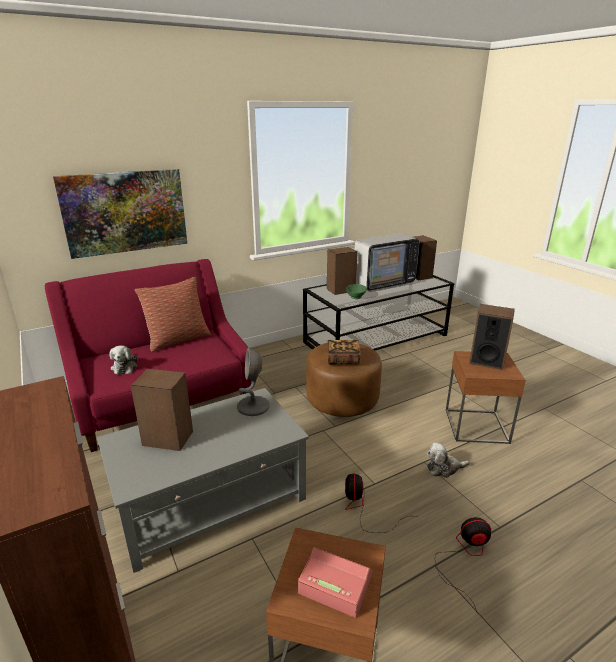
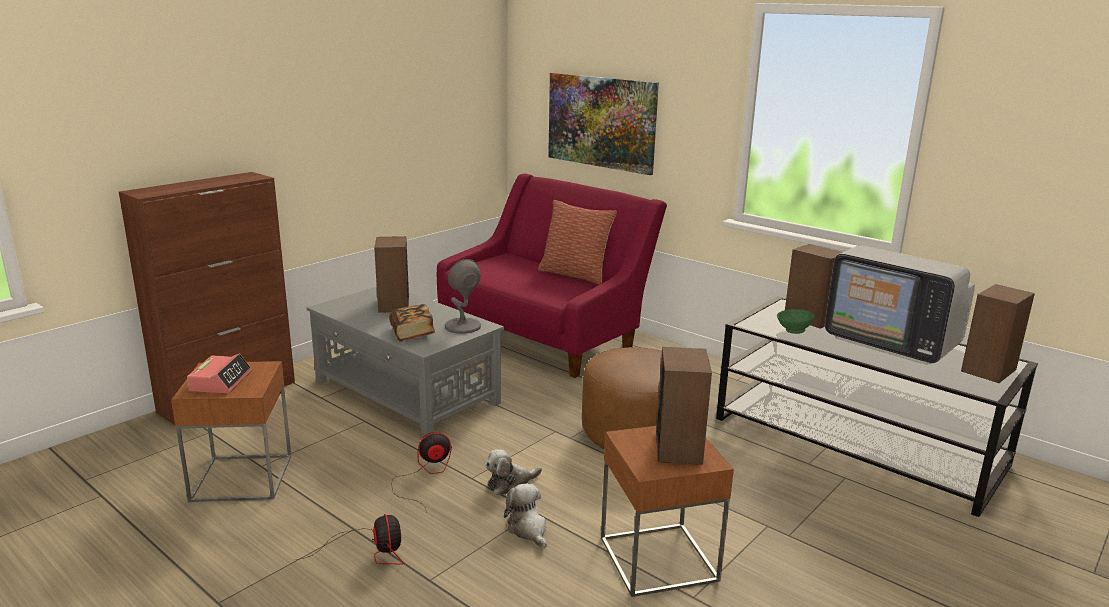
camera: 70 degrees right, 5 degrees down
plush toy [109,345,137,375] -> plush toy moved to [485,449,542,495]
book [327,340,361,365] -> book moved to [389,304,435,342]

